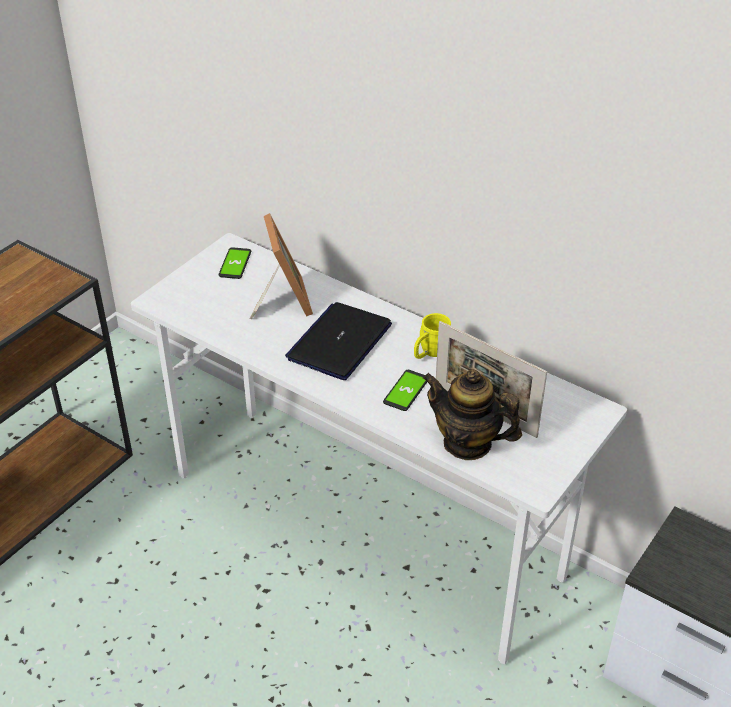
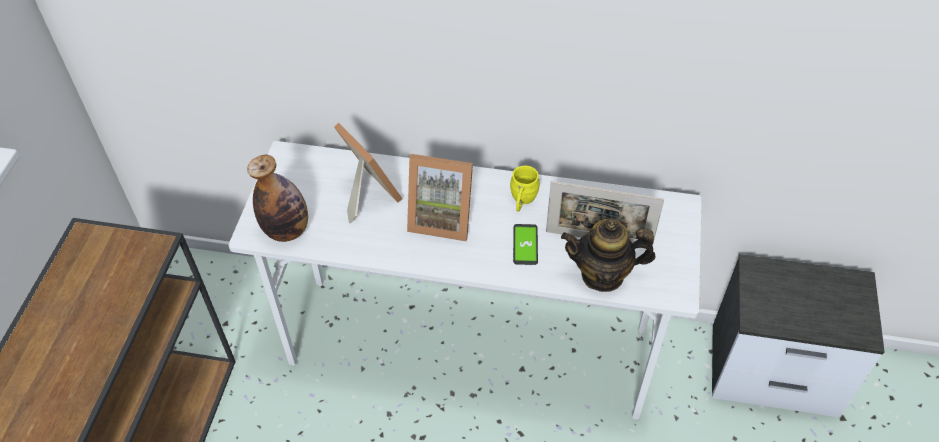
camera: 25 degrees left, 10 degrees up
phone [218,247,251,279] -> none
laptop [285,302,392,380] -> picture frame [407,154,473,241]
none -> bottle [247,155,308,242]

